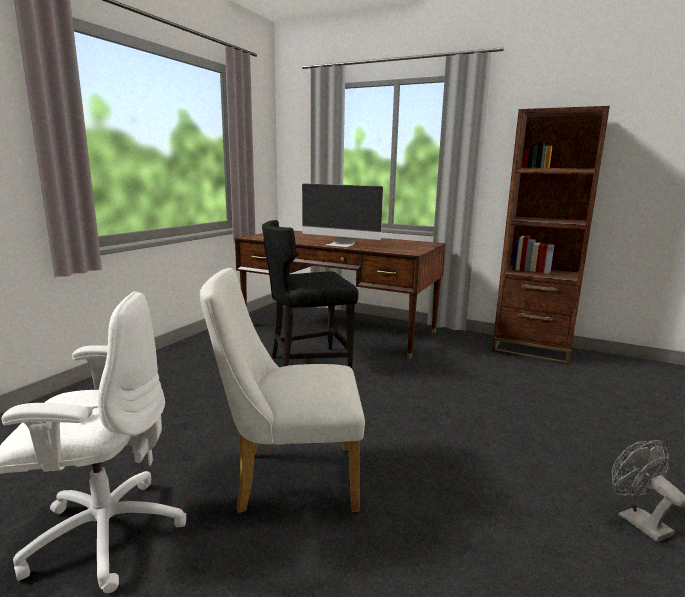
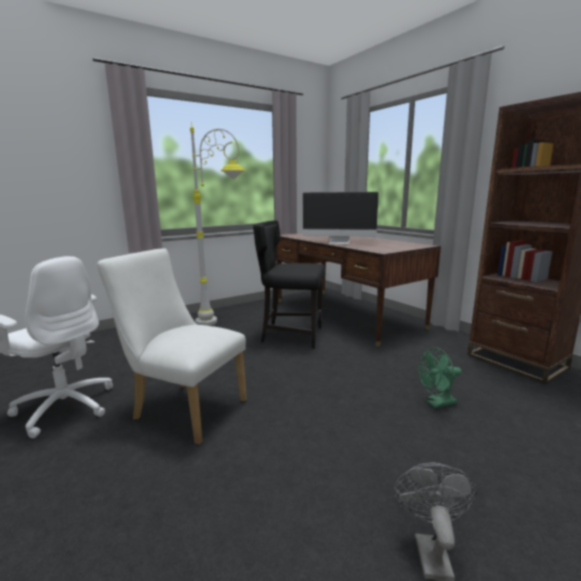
camera: 30 degrees right, 0 degrees up
monitor [302,183,383,247] -> monitor turned 45 degrees counterclockwise [303,192,379,244]
none -> grey floor lamp [190,122,245,326]
none -> green fan [418,347,462,408]

